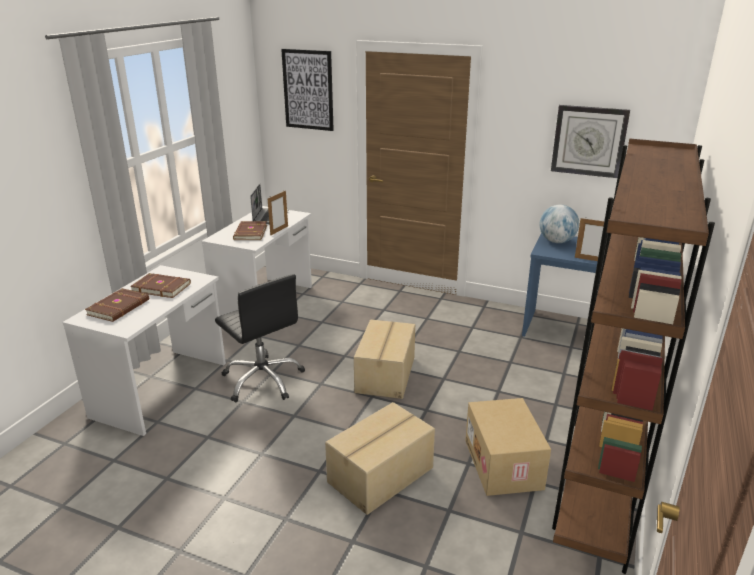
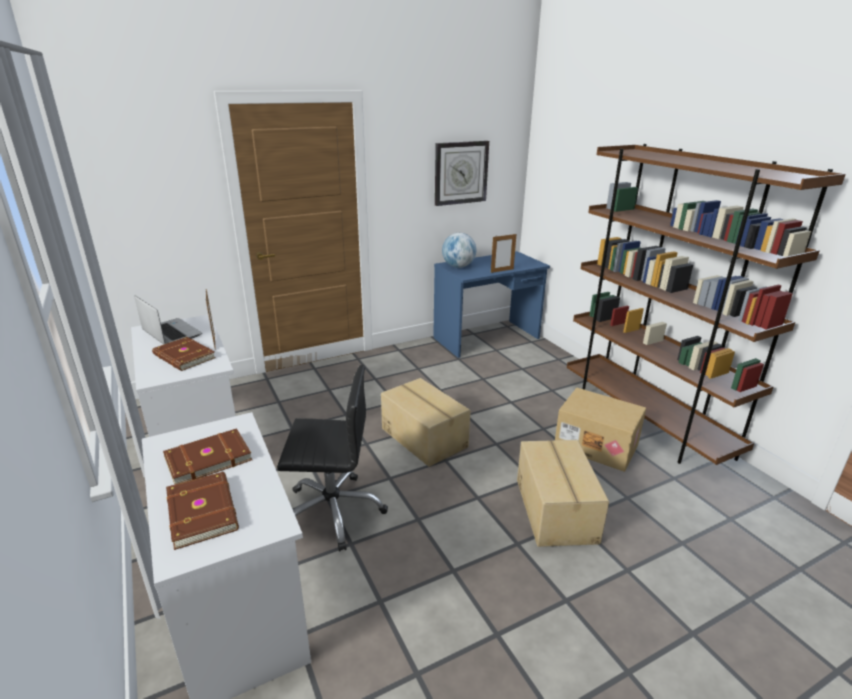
camera: 50 degrees left, 0 degrees up
picture [281,49,334,131] -> none

